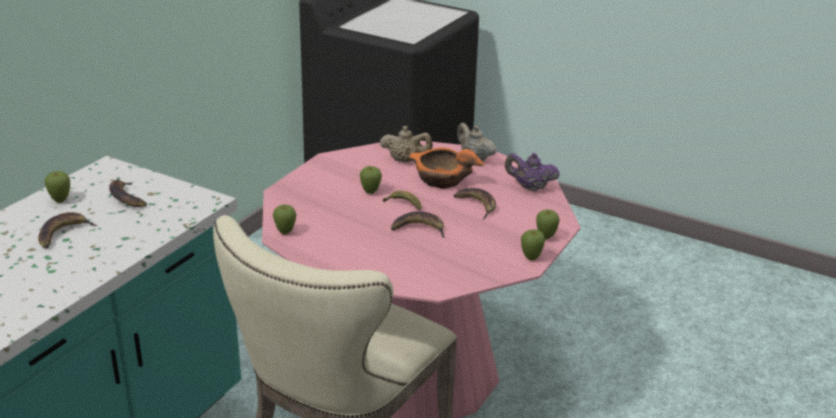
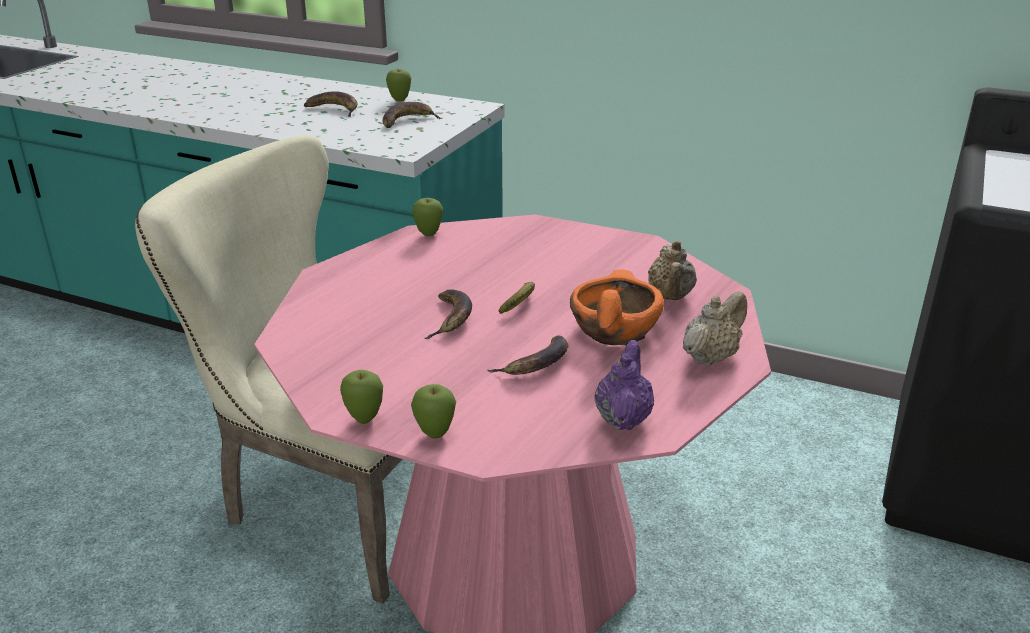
camera: 85 degrees right, 0 degrees up
apple [360,166,382,194] -> none

